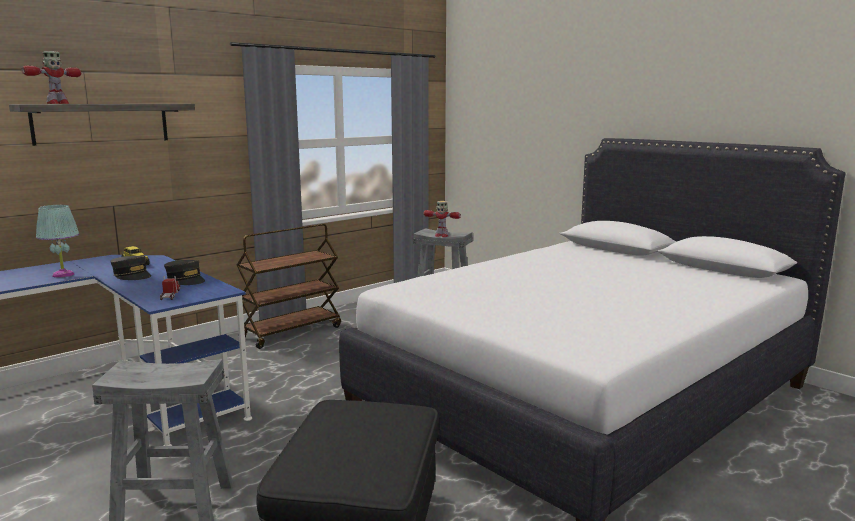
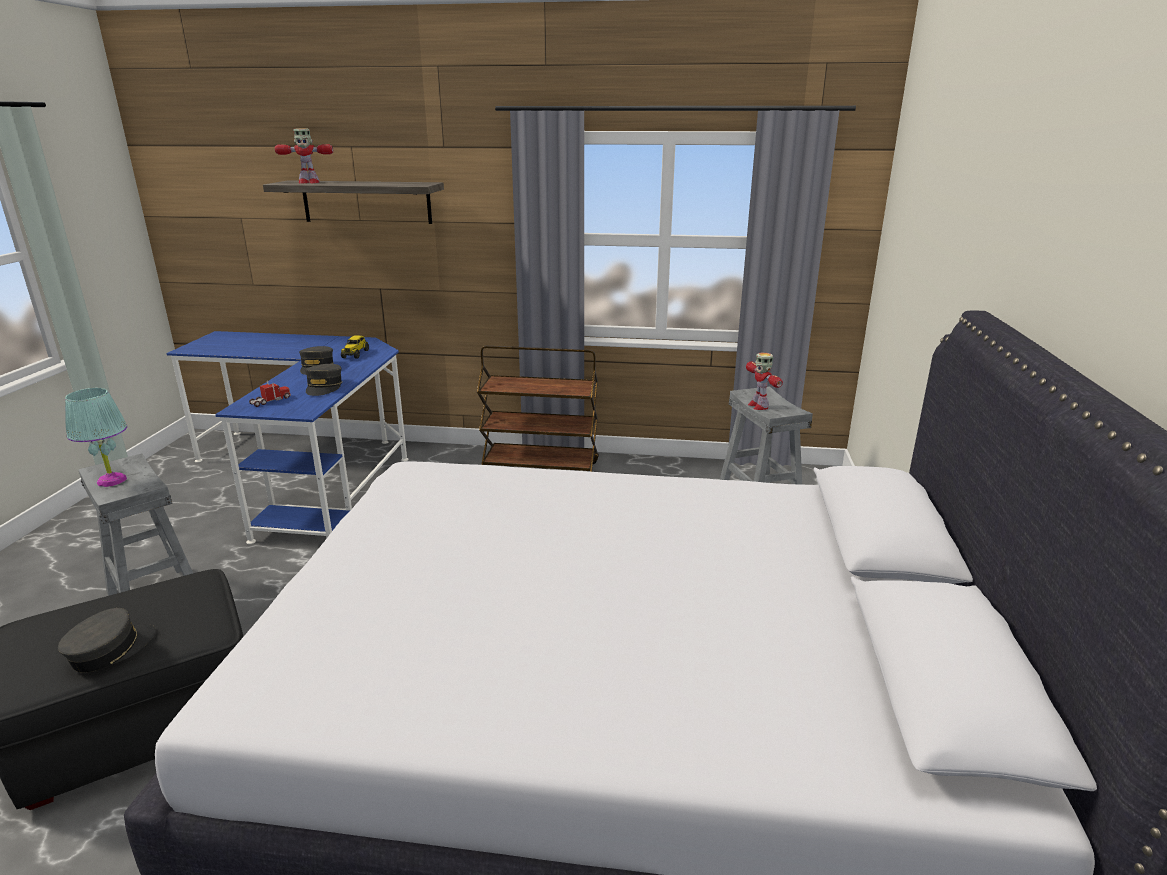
camera: 50 degrees right, 10 degrees up
turquoise table lamp [36,205,79,277] -> turquoise table lamp moved to [65,388,127,487]
none -> grey cap [58,608,156,672]

